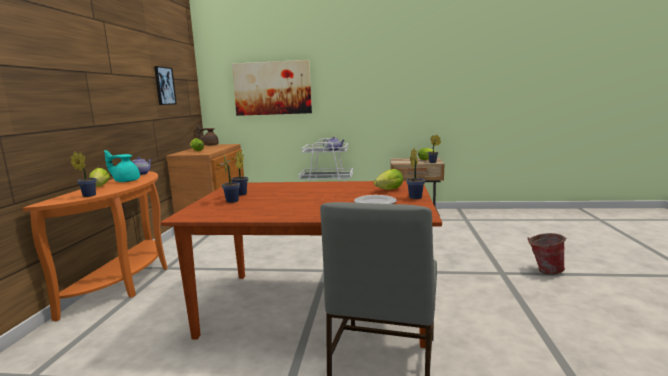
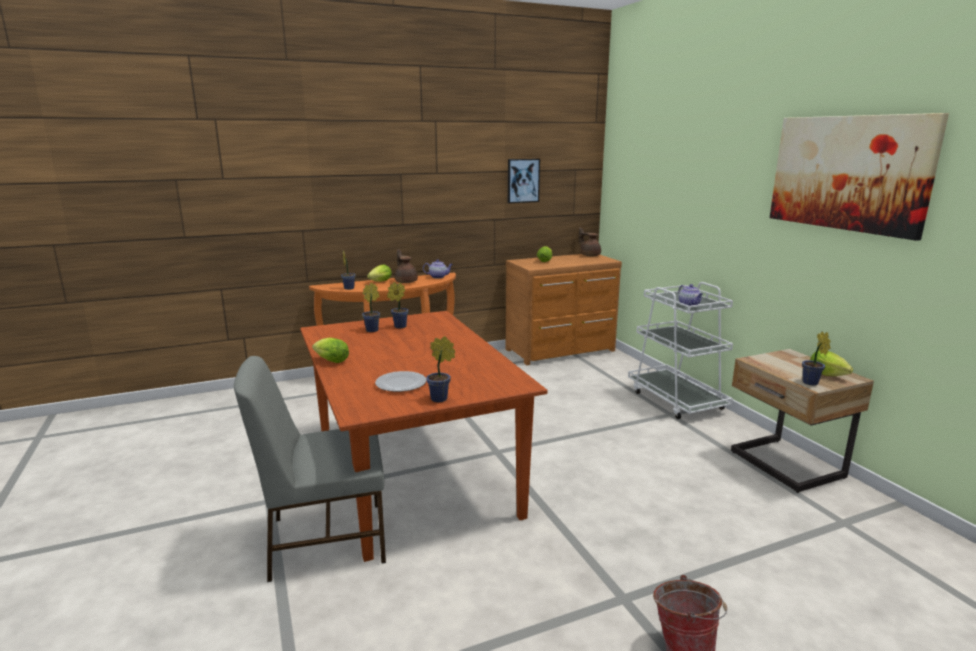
camera: 60 degrees right, 5 degrees up
turquoise teapot [104,150,140,182] -> brown teapot [395,249,418,283]
picture [232,60,312,116] -> picture moved to [770,113,949,241]
lettuce [374,169,403,190] -> lettuce moved to [312,338,349,363]

